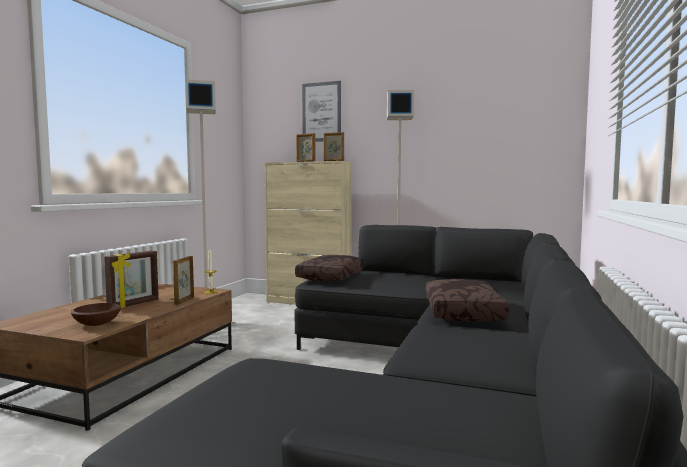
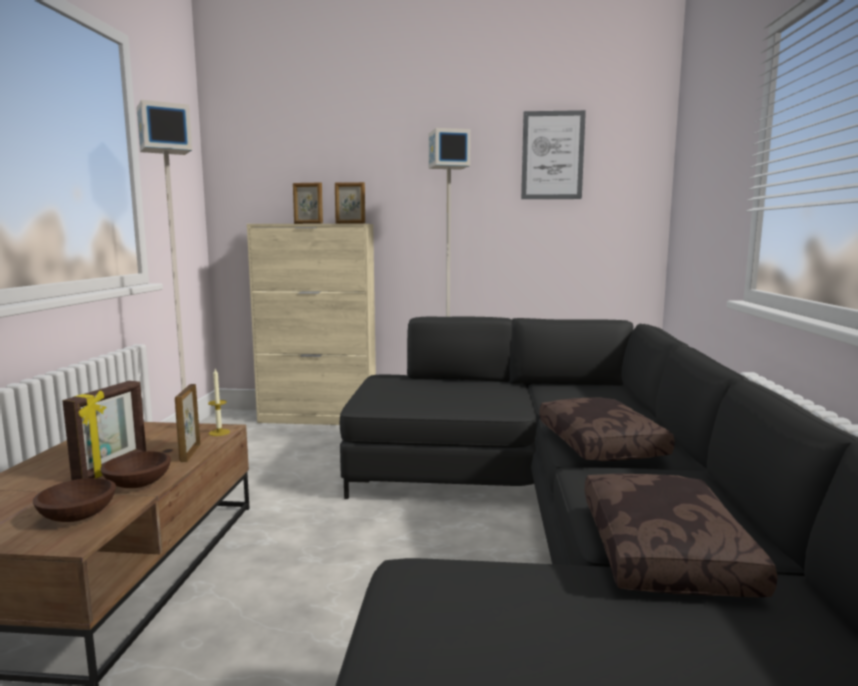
camera: 15 degrees left, 5 degrees up
brown pillow [295,255,364,281] -> brown pillow moved to [585,473,778,597]
picture [302,81,341,142] -> picture moved to [521,110,586,199]
none -> brown bowl [100,451,171,488]

